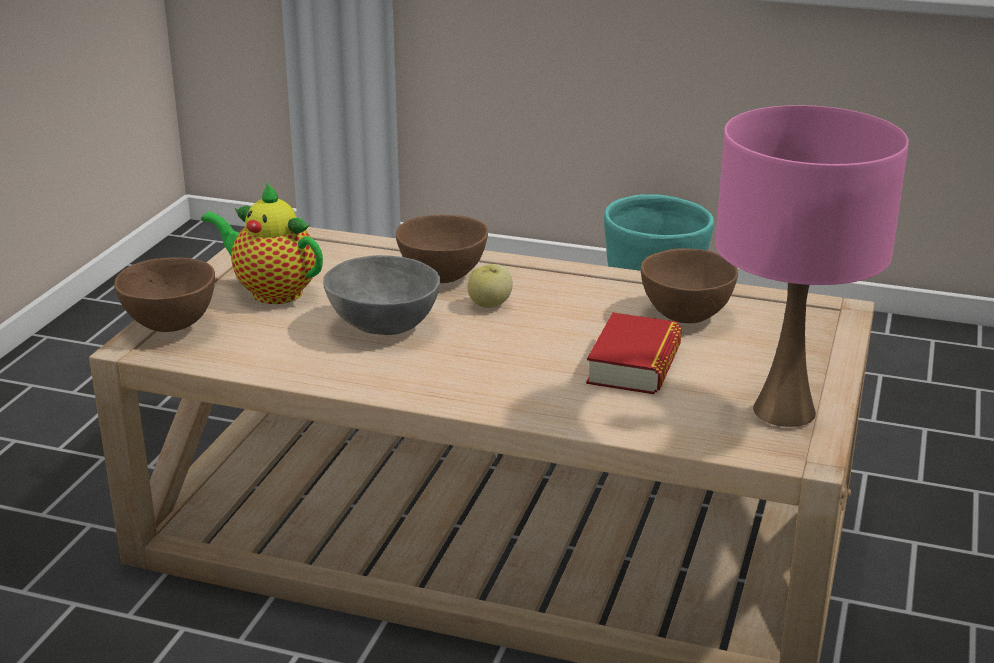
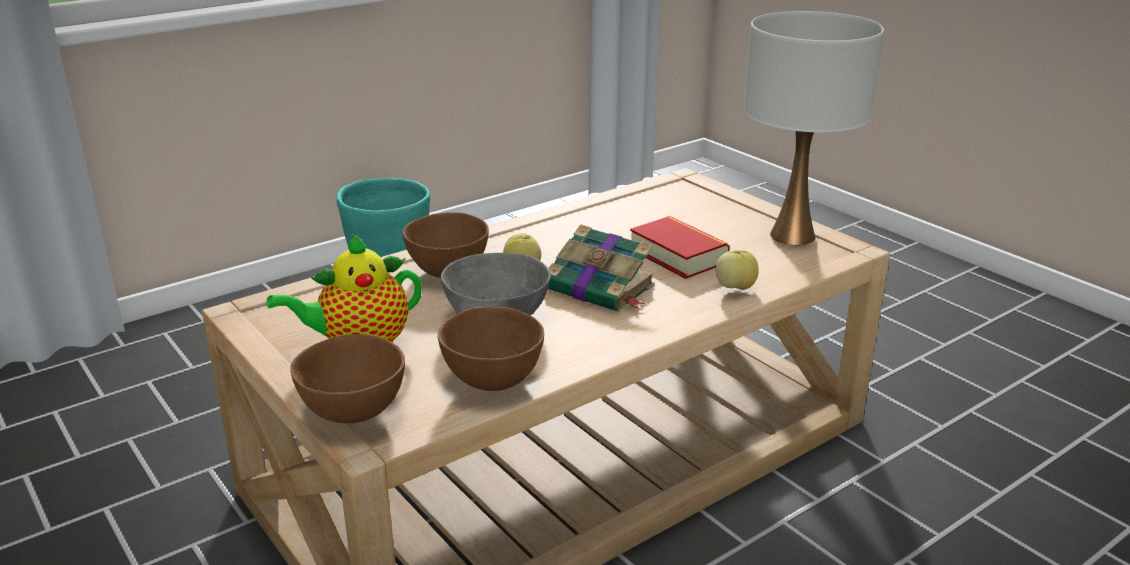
camera: 55 degrees left, 0 degrees up
brown bowl [641,248,738,323] -> brown bowl moved to [438,307,544,391]
pink table lamp [715,105,909,427] -> white table lamp [744,11,884,245]
none -> book [548,224,655,312]
none -> apple [716,250,759,290]

